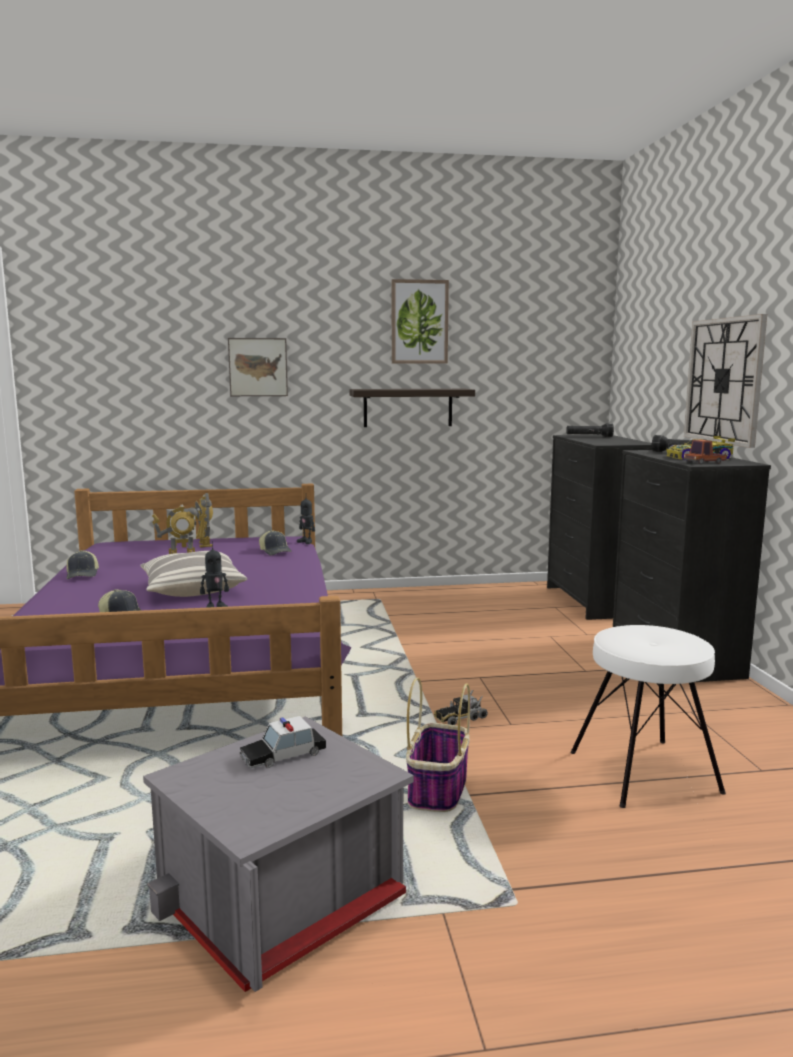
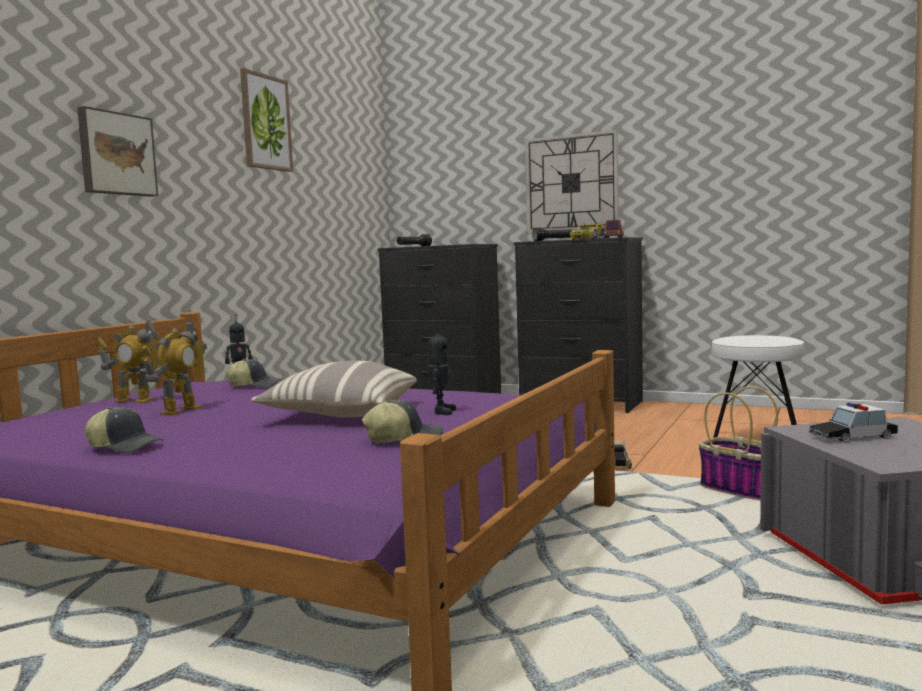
camera: 55 degrees left, 5 degrees down
toy car [239,716,326,769] -> toy car turned 75 degrees clockwise [809,402,898,442]
shelf [349,389,475,427] -> none

